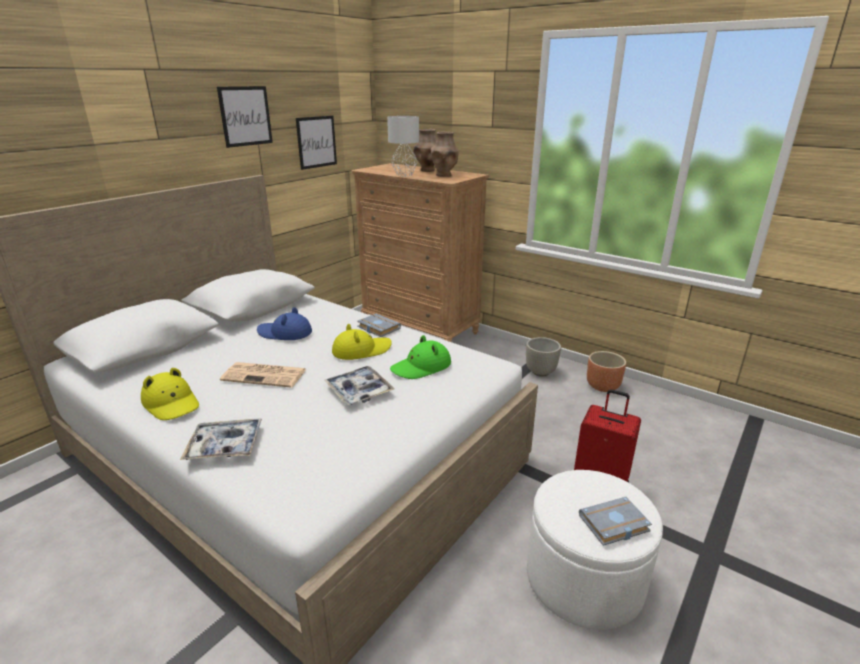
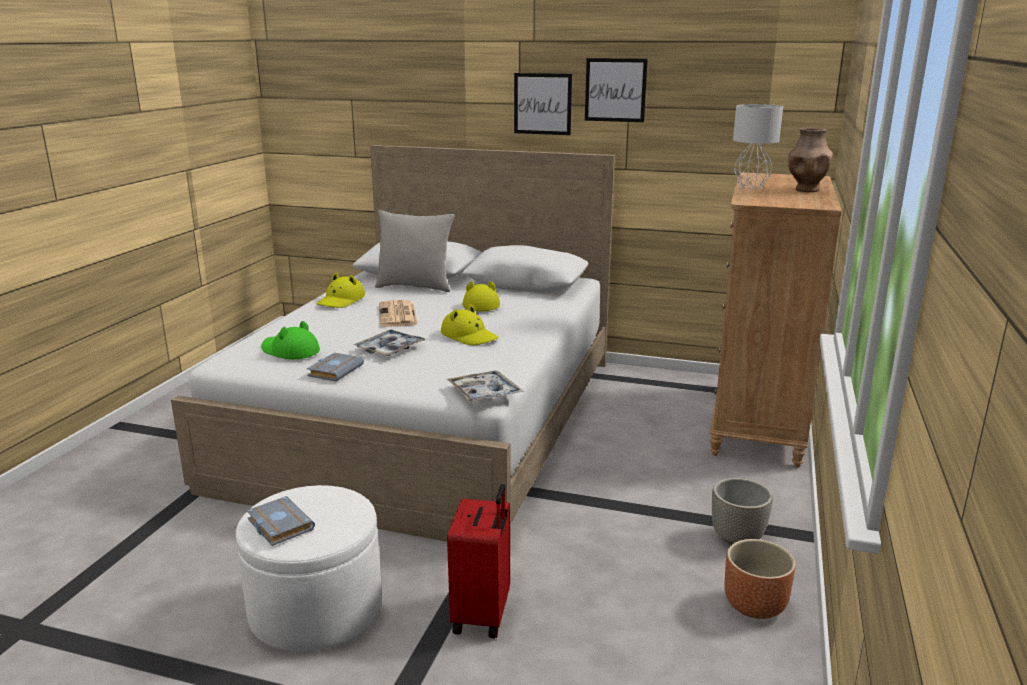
camera: 70 degrees right, 5 degrees down
tray [180,419,262,460] -> tray moved to [447,370,524,402]
blue hat [257,307,312,340] -> yellow hat [463,281,500,311]
picture [296,116,337,170] -> picture moved to [514,73,572,135]
grey book [357,314,401,337] -> grey book moved to [307,353,364,381]
green hat [390,335,451,379] -> green hat moved to [261,321,320,359]
brown vase [431,132,459,177] -> none
none -> grey pillow [375,210,455,292]

